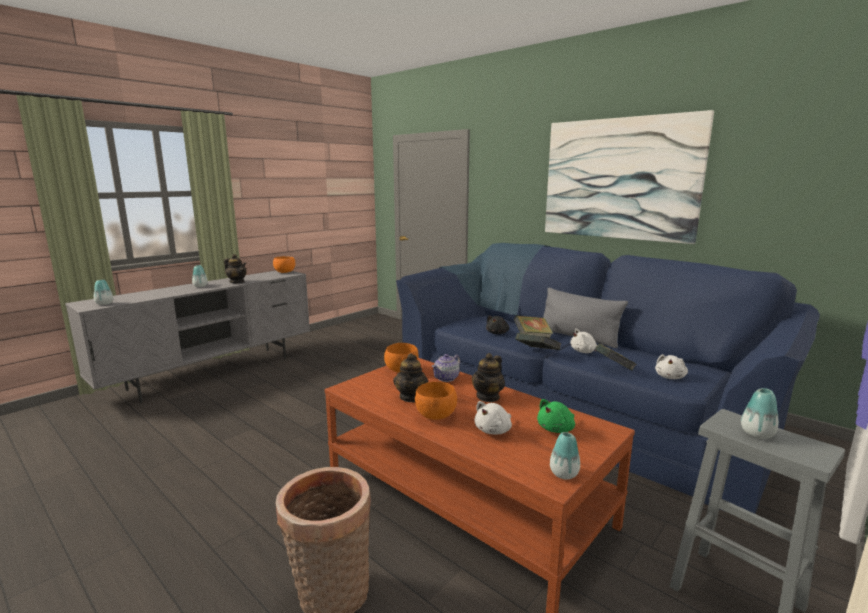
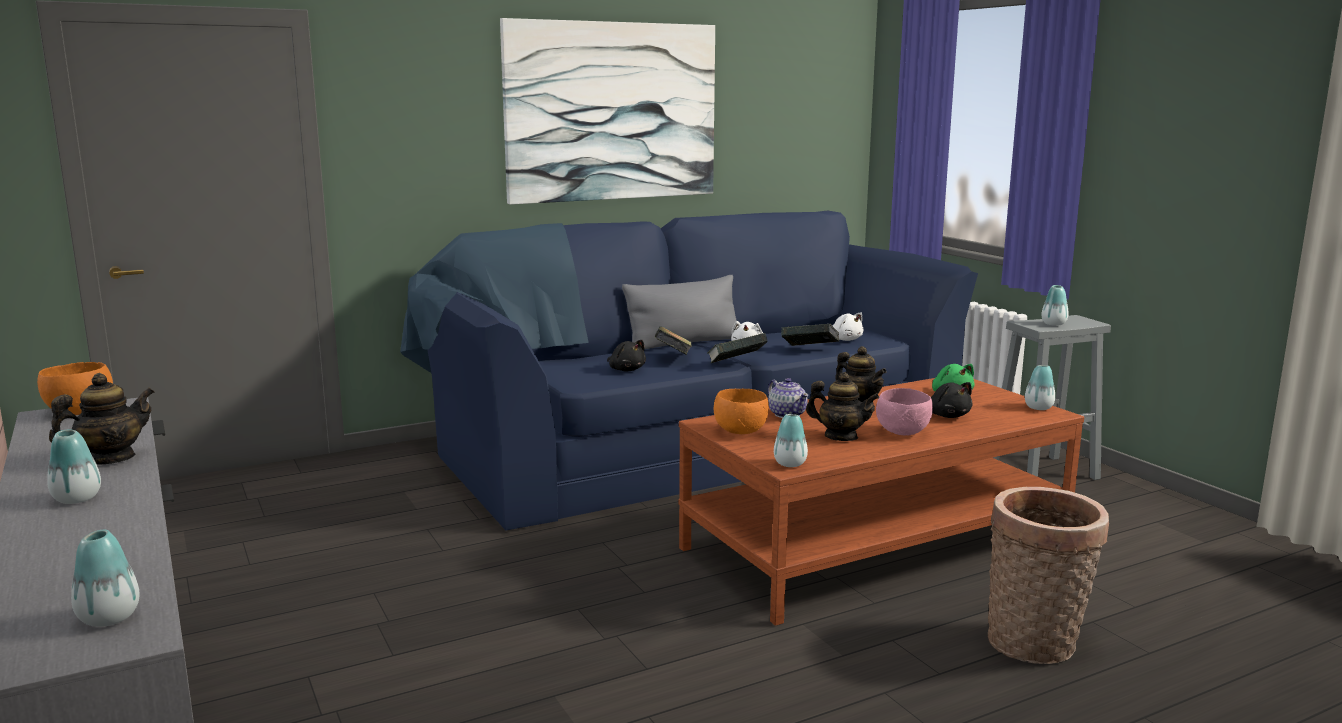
camera: 70 degrees left, 0 degrees up
orange bowl [415,382,457,420] -> pink bowl [876,388,933,436]
white plush toy [474,401,512,435] -> black plush toy [931,382,973,418]
none -> vase [774,414,808,467]

